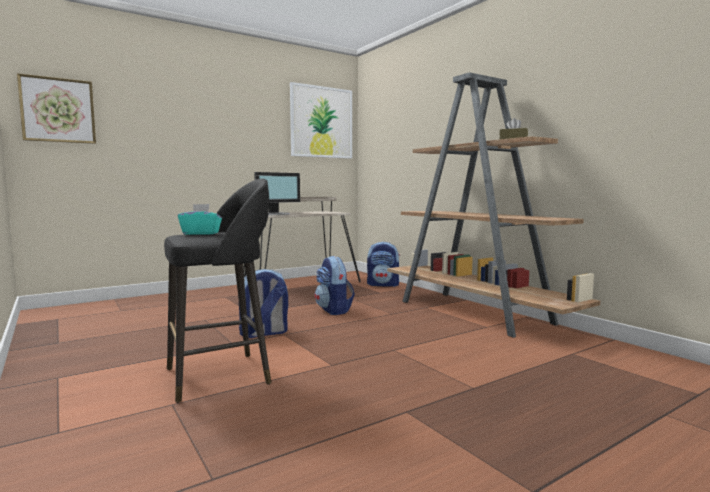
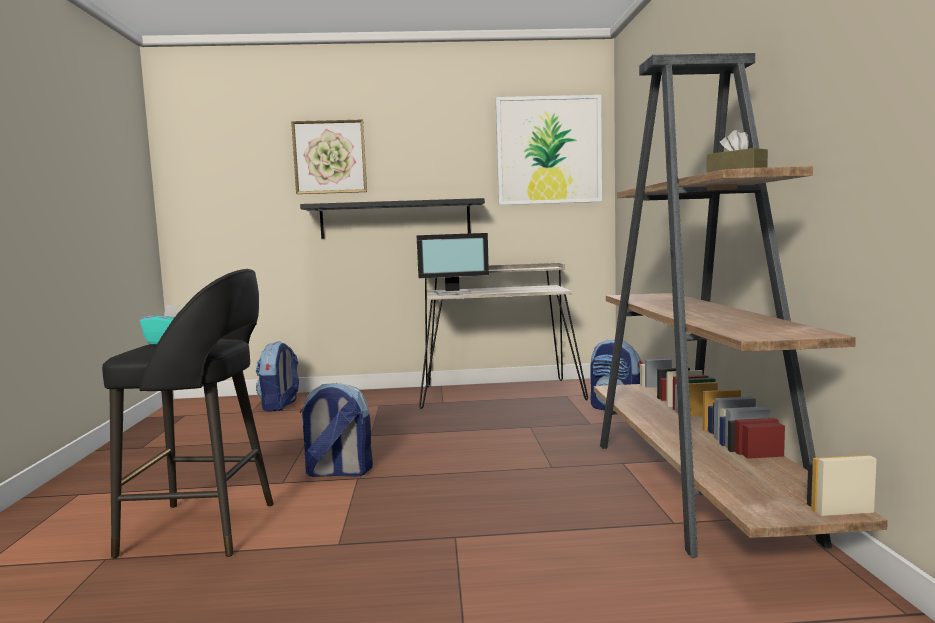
camera: 30 degrees right, 0 degrees up
picture [17,73,96,144] -> picture moved to [291,120,367,194]
backpack [315,256,355,315] -> backpack moved to [256,342,299,411]
none -> black shelf [300,198,485,239]

